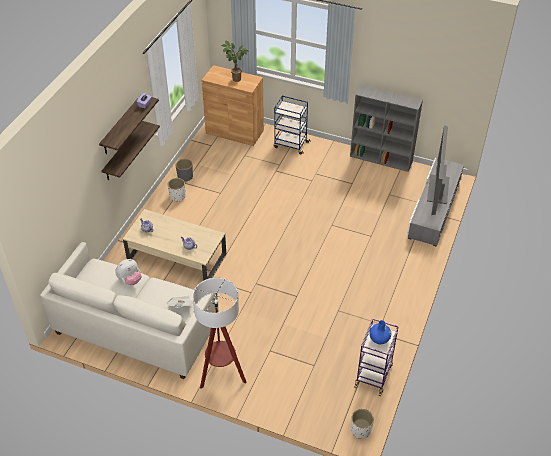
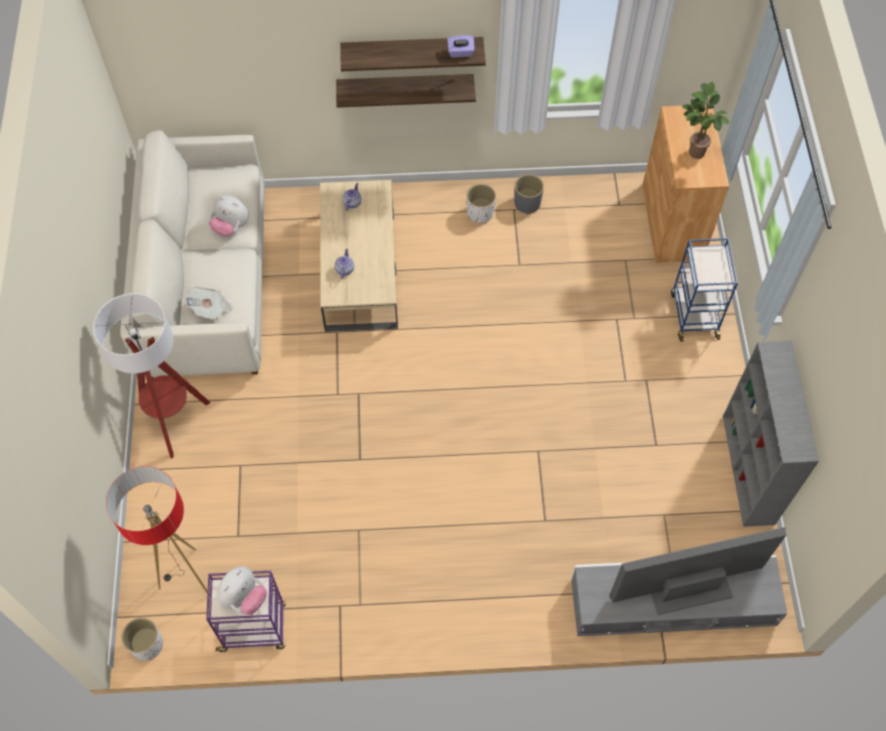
camera: 65 degrees right, 15 degrees up
blue vase [370,320,391,344] -> plush toy [217,566,267,615]
none -> floor lamp [106,466,210,596]

